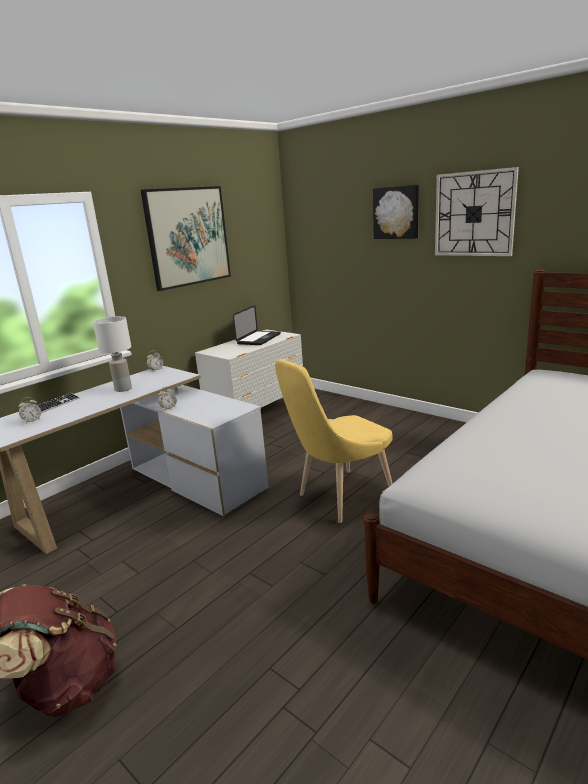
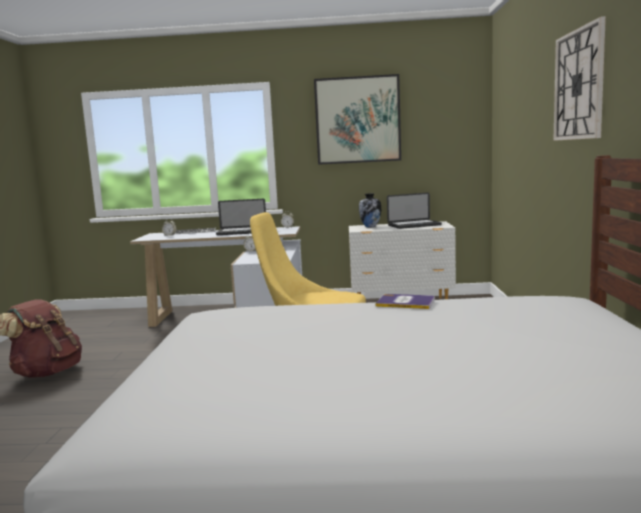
camera: 50 degrees right, 10 degrees down
white table lamp [93,316,132,392] -> laptop [216,199,266,235]
picture [373,185,419,239] -> none
none -> vase [359,193,381,228]
none -> book [375,294,435,309]

